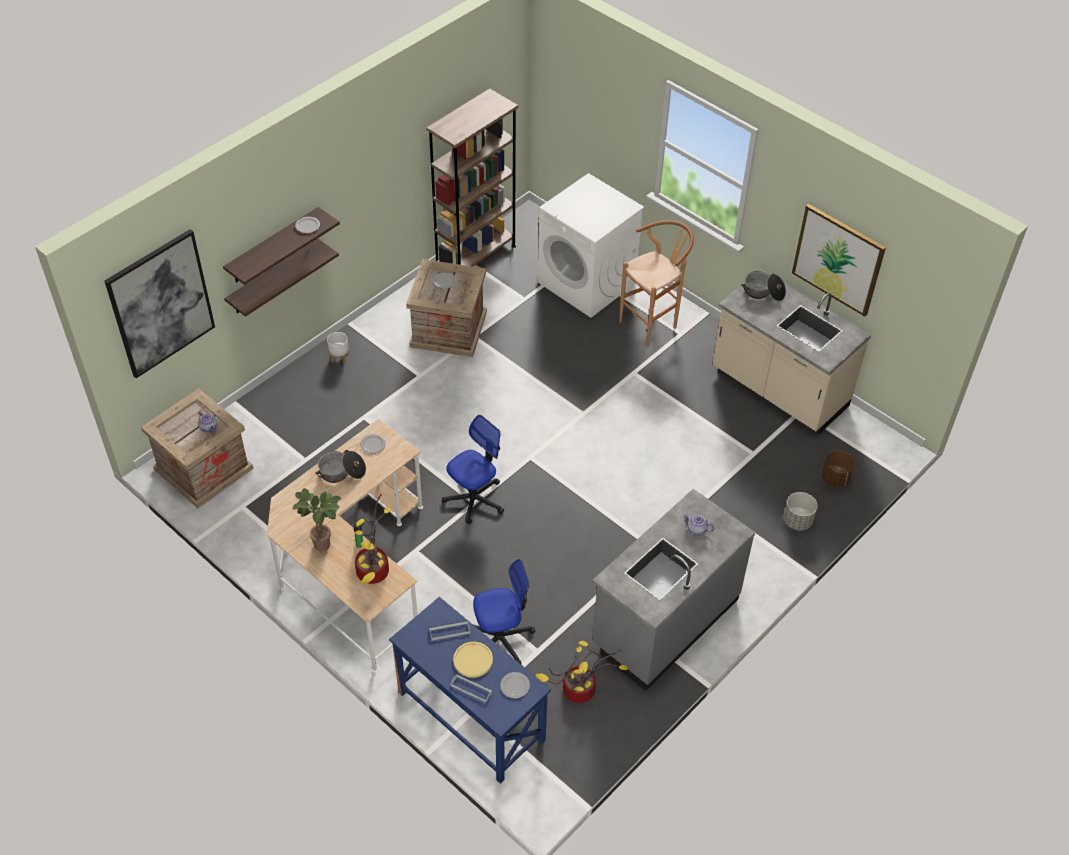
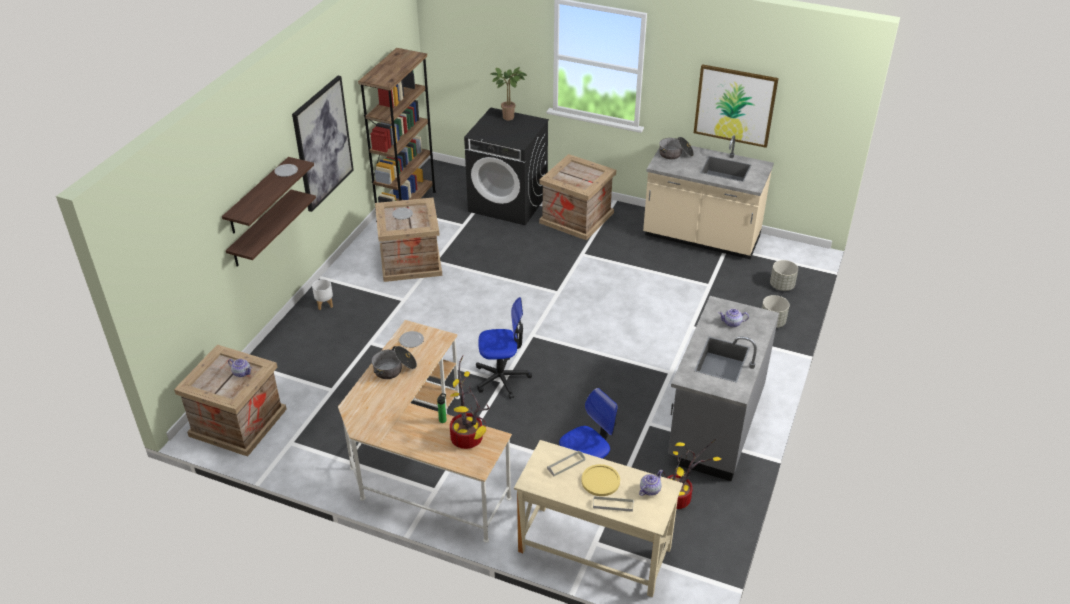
camera: 20 degrees left, 10 degrees down
picture [105,229,215,378] -> picture moved to [292,76,354,212]
potted plant [292,488,341,551] -> potted plant moved to [490,67,527,121]
blue desk [389,597,551,784] -> beige desk [514,440,683,597]
office chair [442,415,504,524] -> office chair turned 60 degrees clockwise [476,297,532,399]
plate [500,672,530,698] -> teapot [639,470,663,496]
white washing machine [538,173,644,318] -> black washing machine [464,107,549,225]
brown stool [619,220,694,347] -> crate [539,154,616,240]
brown planter [822,450,855,488] -> grey planter [770,260,798,291]

